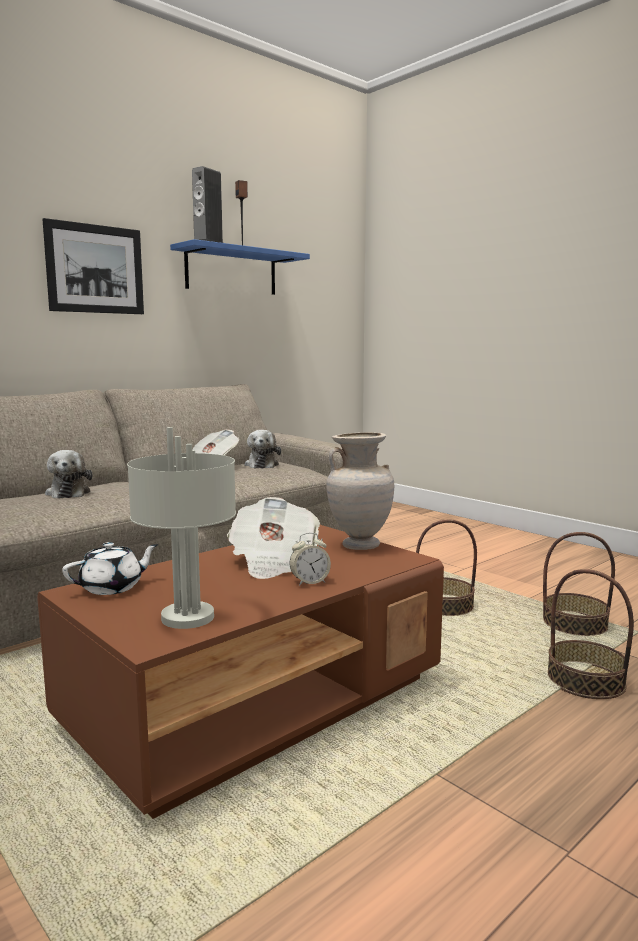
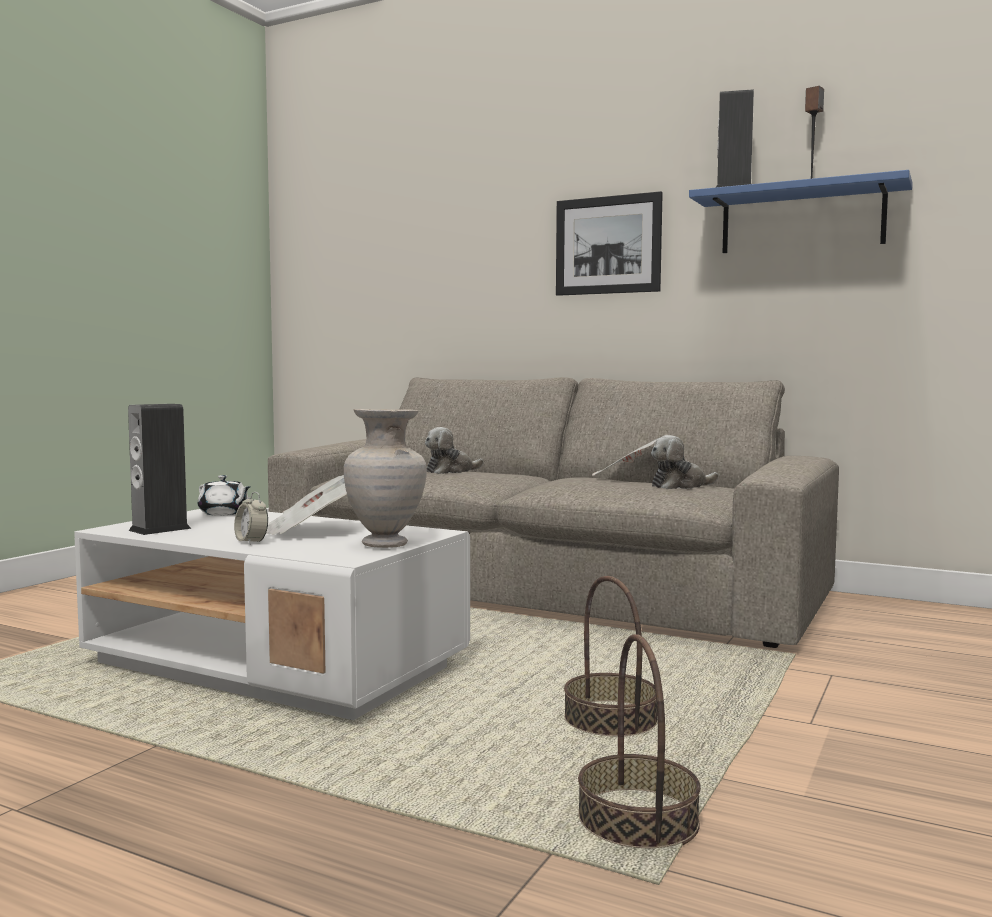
camera: 70 degrees right, 5 degrees down
brown coffee table [37,525,444,819] -> white coffee table [74,509,470,720]
grey table lamp [127,427,236,629] -> speaker [128,404,191,535]
basket [547,569,634,699] -> none

